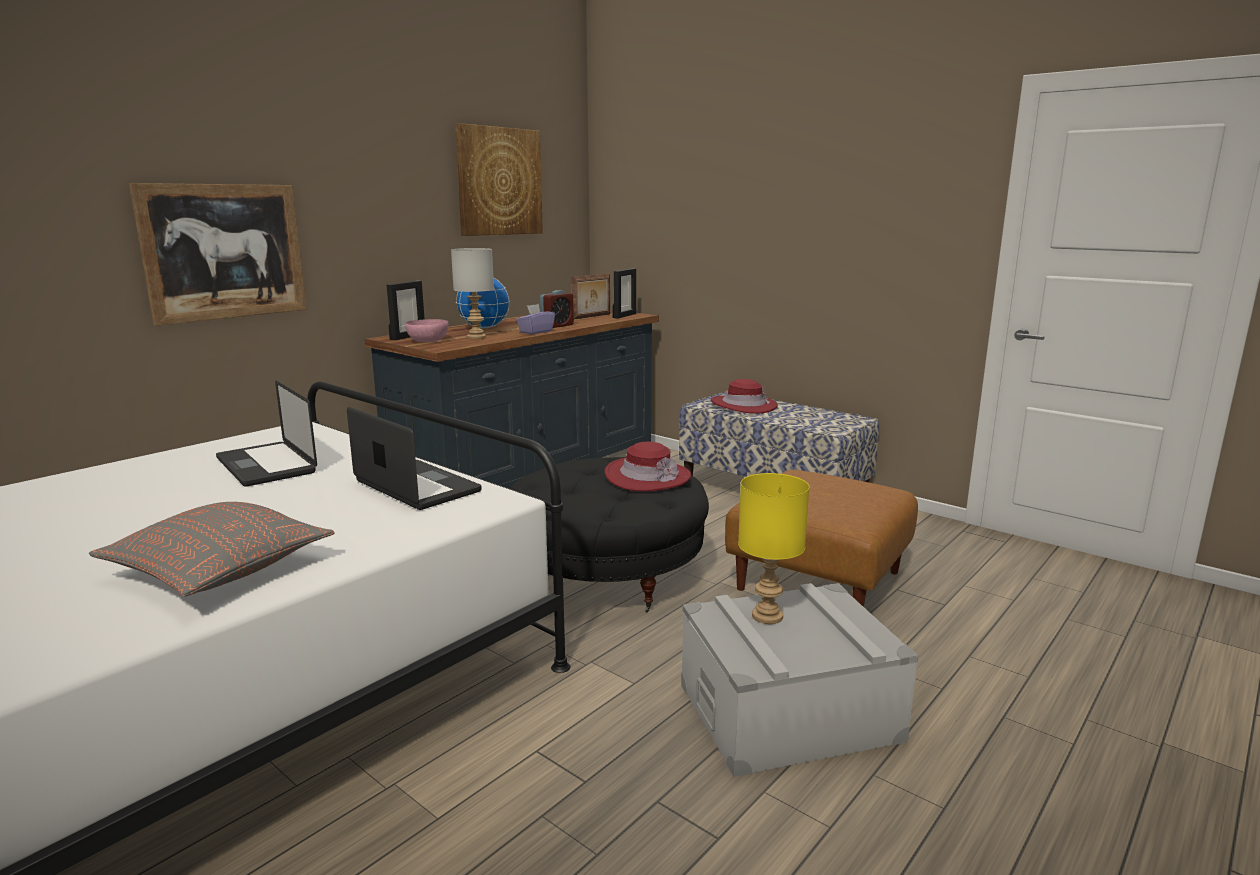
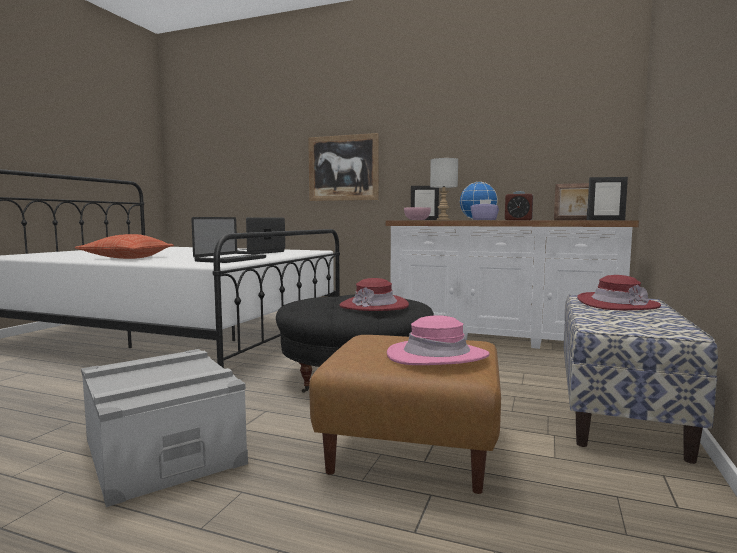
camera: 70 degrees right, 10 degrees down
grey pillow [89,502,335,596] -> orange pillow [75,234,174,259]
blue dresser [364,309,659,489] -> white dresser [385,220,639,349]
picture [455,123,543,236] -> none
yellow table lamp [738,473,809,624] -> none
none -> pink hat [387,315,489,365]

